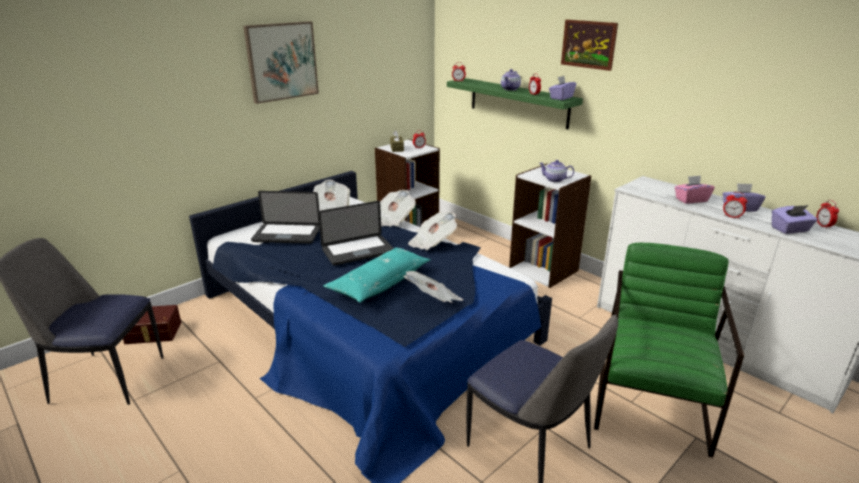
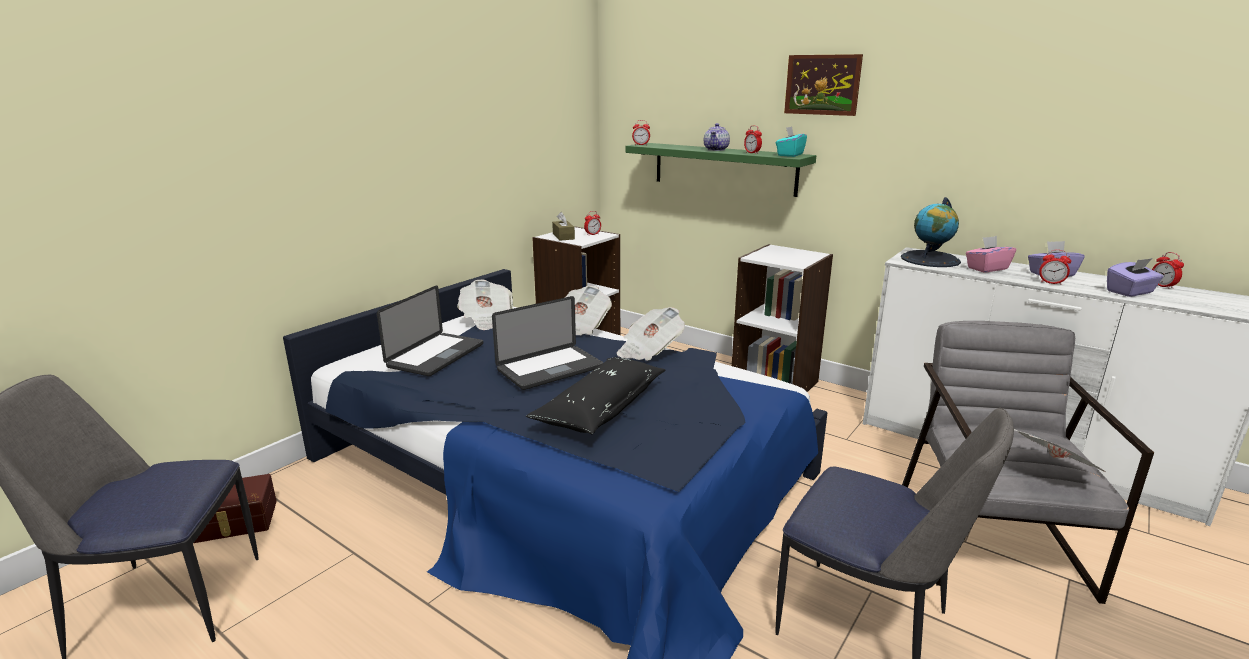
camera: 10 degrees left, 5 degrees down
picture [243,21,319,104] -> none
laptop [251,191,320,244] -> laptop turned 60 degrees counterclockwise [377,285,483,376]
turquoise pillow [323,247,431,303] -> black pillow [526,357,665,434]
newspaper [404,271,463,303] -> newspaper moved to [1014,429,1107,473]
teapot [539,160,574,182] -> none
purple tissue box [549,76,576,100] -> turquoise tissue box [776,126,807,157]
green armchair [594,243,744,458] -> grey armchair [902,321,1154,604]
none -> globe [901,197,961,267]

